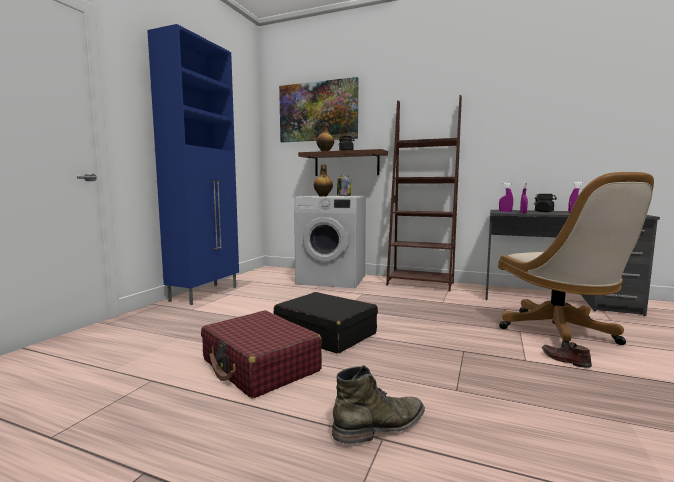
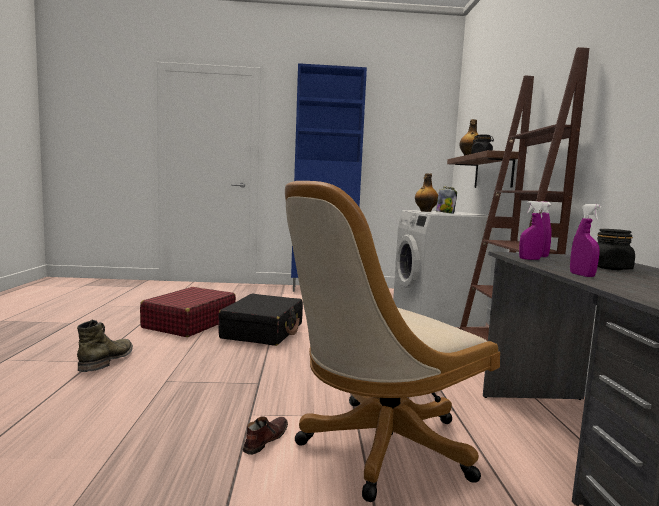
camera: 65 degrees right, 0 degrees up
picture [279,77,358,142] -> none
green boot [332,365,425,444] -> green boot turned 120 degrees counterclockwise [77,320,133,372]

